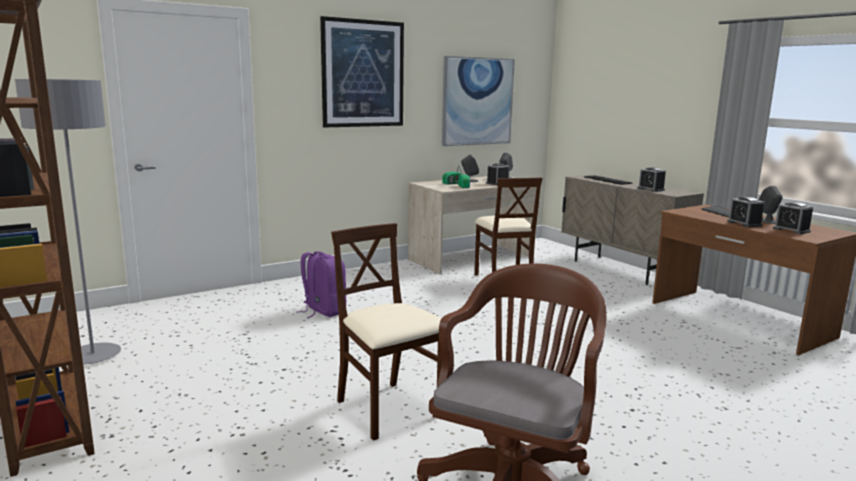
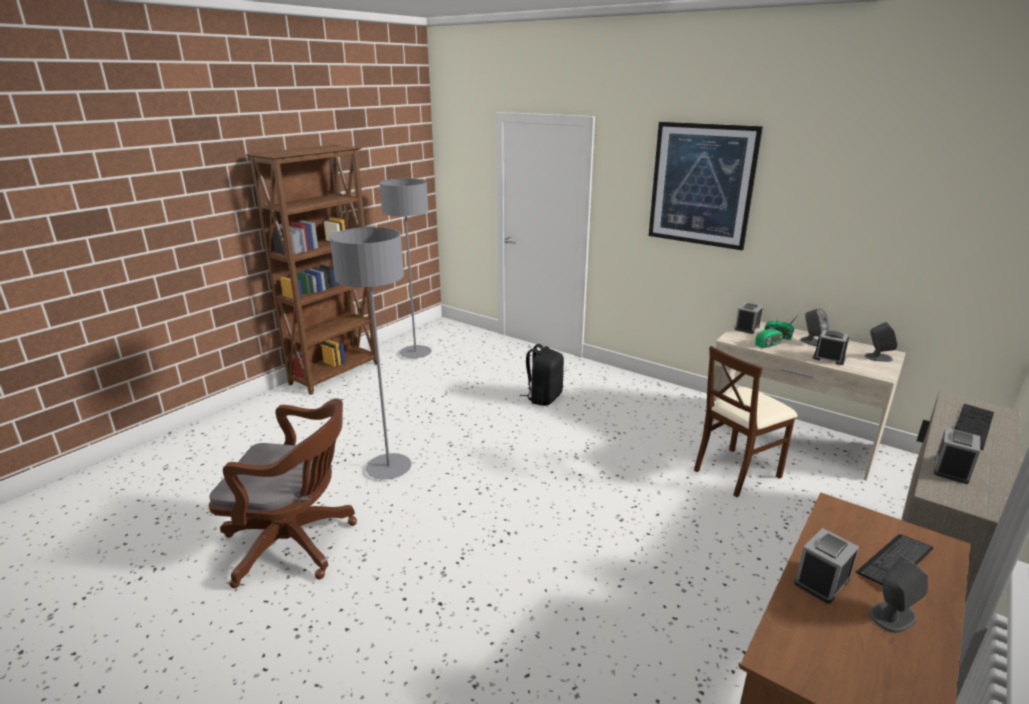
camera: 70 degrees right, 10 degrees up
purple backpack [296,251,346,318] -> black backpack [520,344,564,406]
beige chair [331,223,442,441] -> grey floor lamp [330,227,411,479]
picture [442,56,515,146] -> none
alarm clock [773,202,813,234] -> alarm clock moved to [735,303,763,334]

